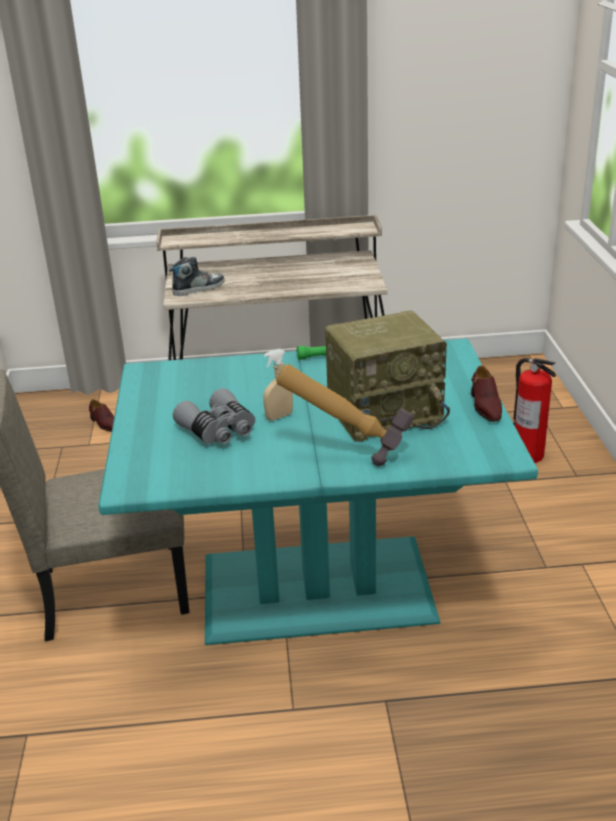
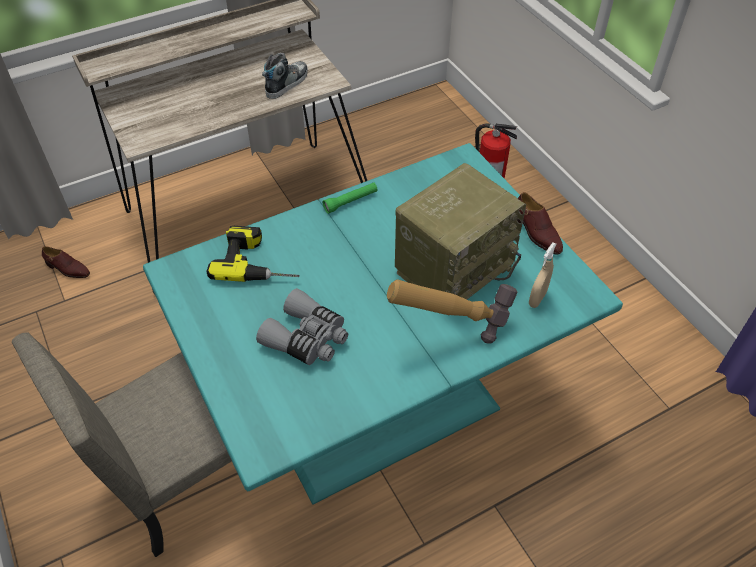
camera: 25 degrees left, 20 degrees up
shoe [169,257,225,296] -> shoe moved to [262,53,308,99]
beige spray bottle [263,349,293,421] -> beige spray bottle moved to [529,243,557,308]
none -> power drill [206,226,300,282]

